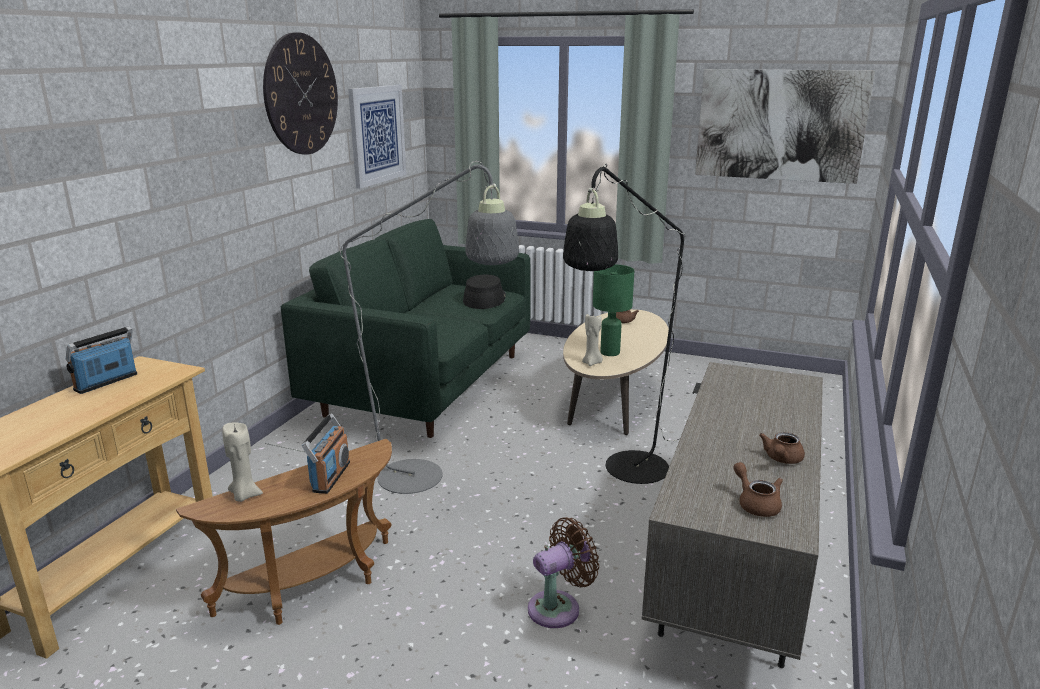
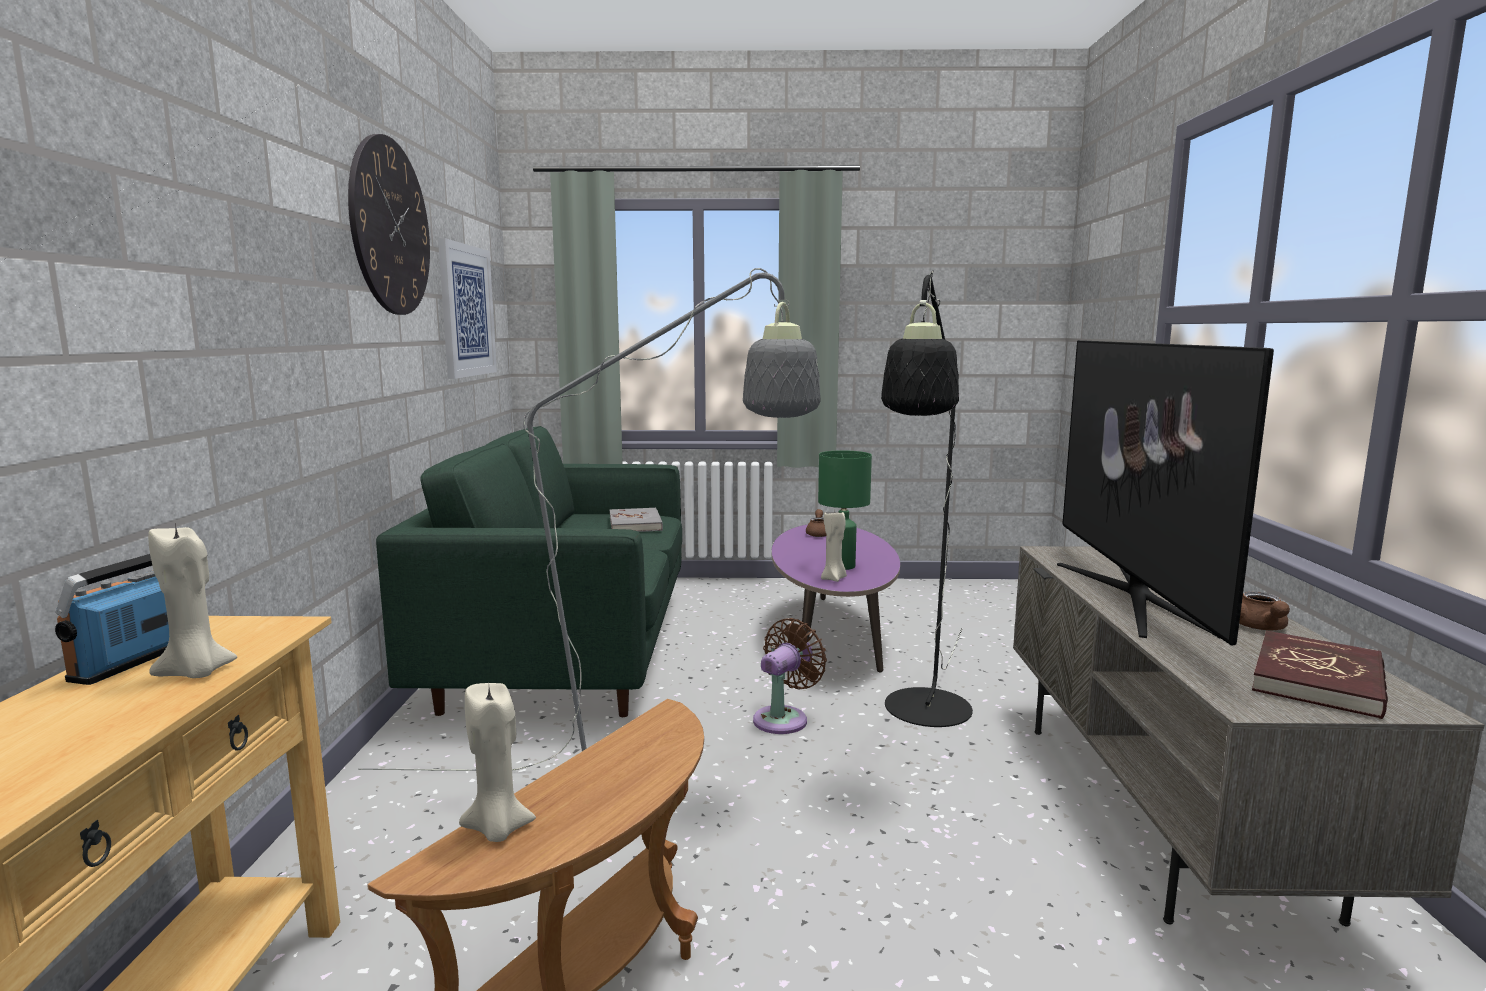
camera: 20 degrees left, 10 degrees down
radio [302,413,350,494] -> none
black hat [463,274,506,309] -> grey book [610,507,663,532]
brown fan [528,517,599,628] -> brown fan moved to [753,618,827,734]
beige coffee table [563,309,669,435] -> purple coffee table [771,524,900,673]
picture [695,69,875,184] -> none
brown teapot [733,462,783,517] -> red book [1252,631,1388,719]
none -> beige candle [148,523,237,678]
none -> television [1057,340,1274,646]

